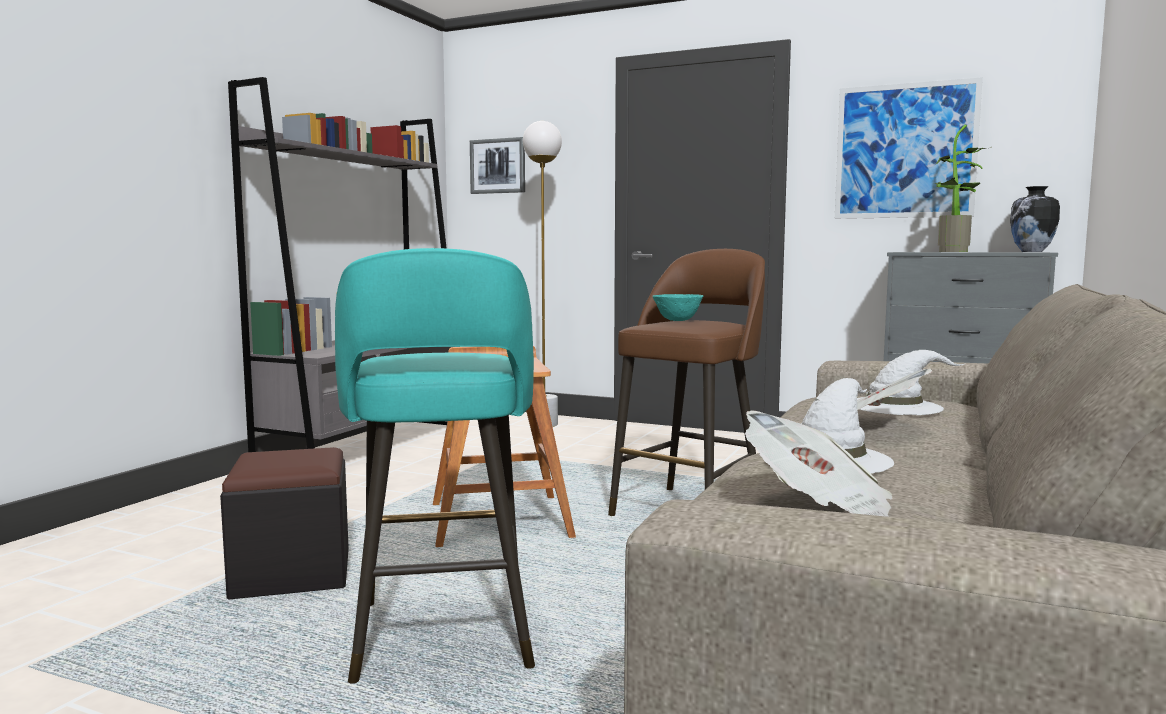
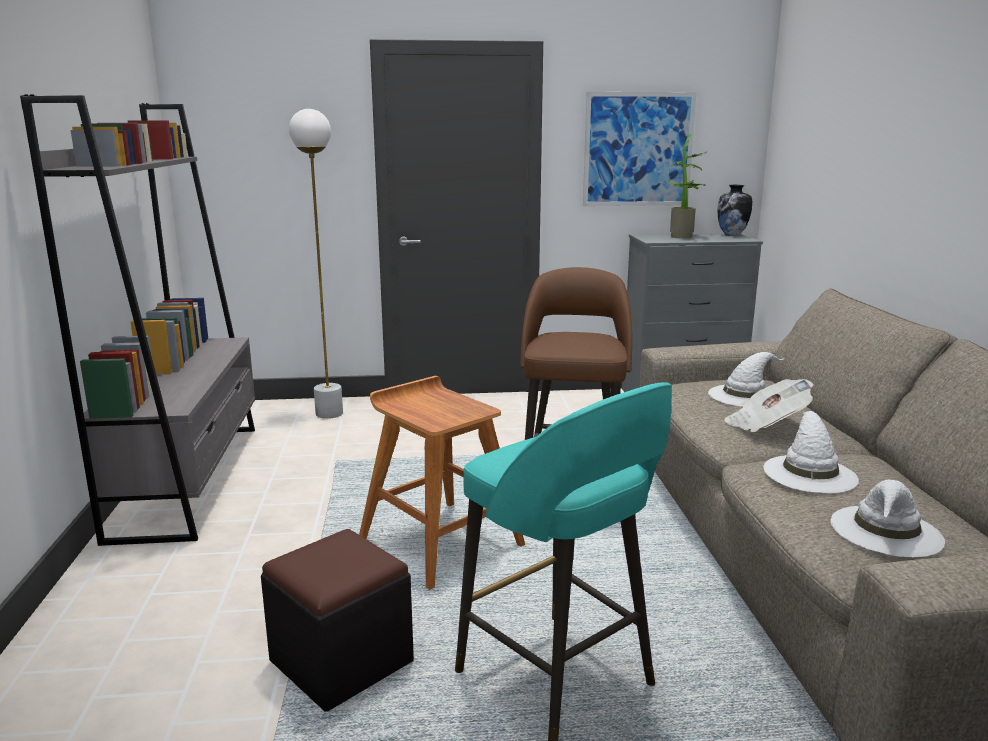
camera: 30 degrees left, 10 degrees up
picture [470,137,525,194] -> none
turquoise bowl [653,294,703,321] -> none
newspaper [745,410,893,517] -> white hat [831,480,945,557]

